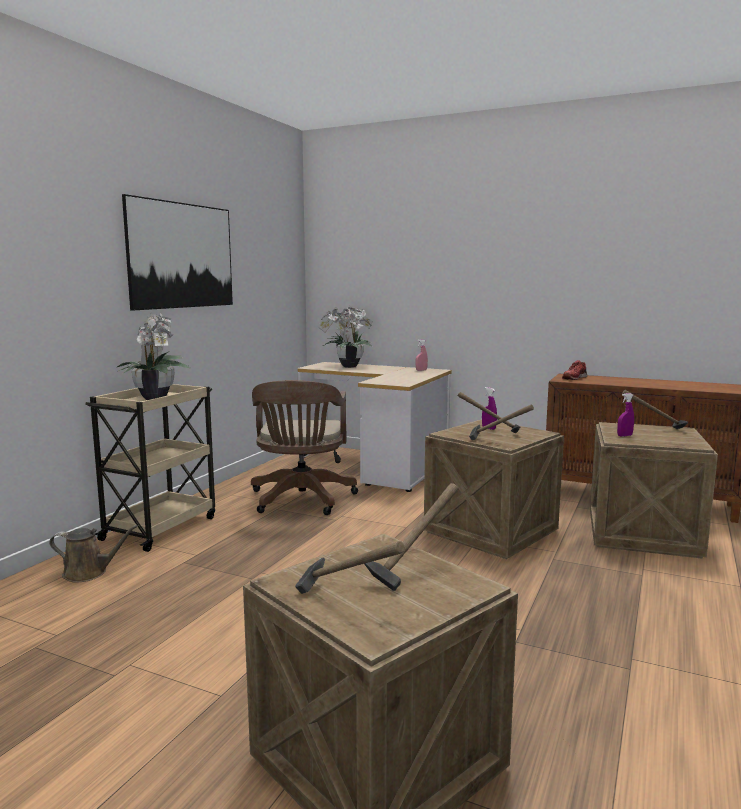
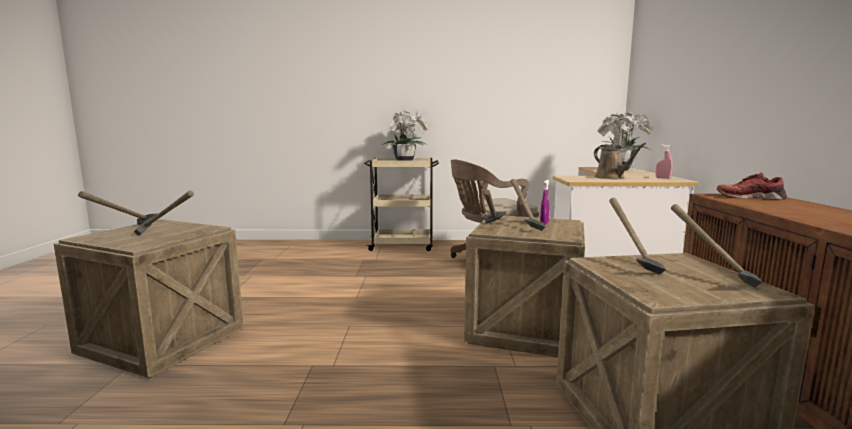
camera: 65 degrees right, 0 degrees up
brown watering can [49,525,138,582] -> brown watering can moved to [594,143,646,179]
picture [122,194,233,311] -> none
purple spray bottle [617,393,634,437] -> hammer [609,198,666,275]

